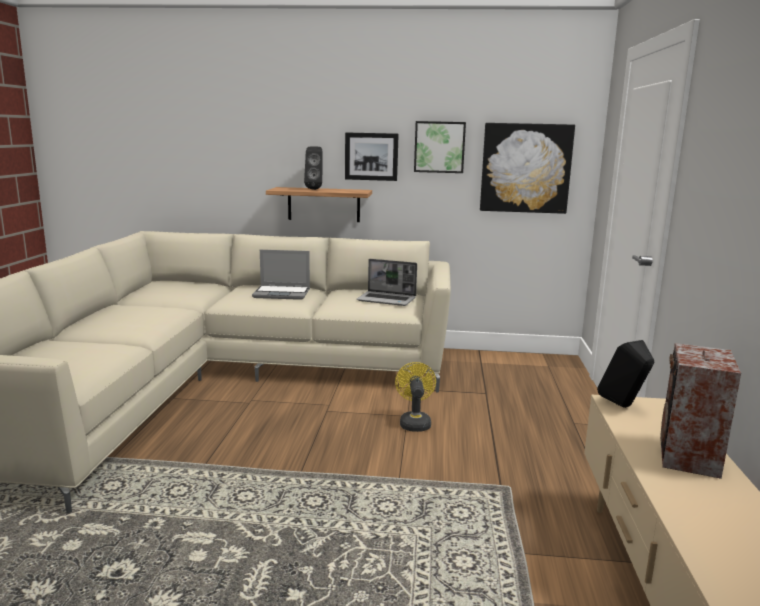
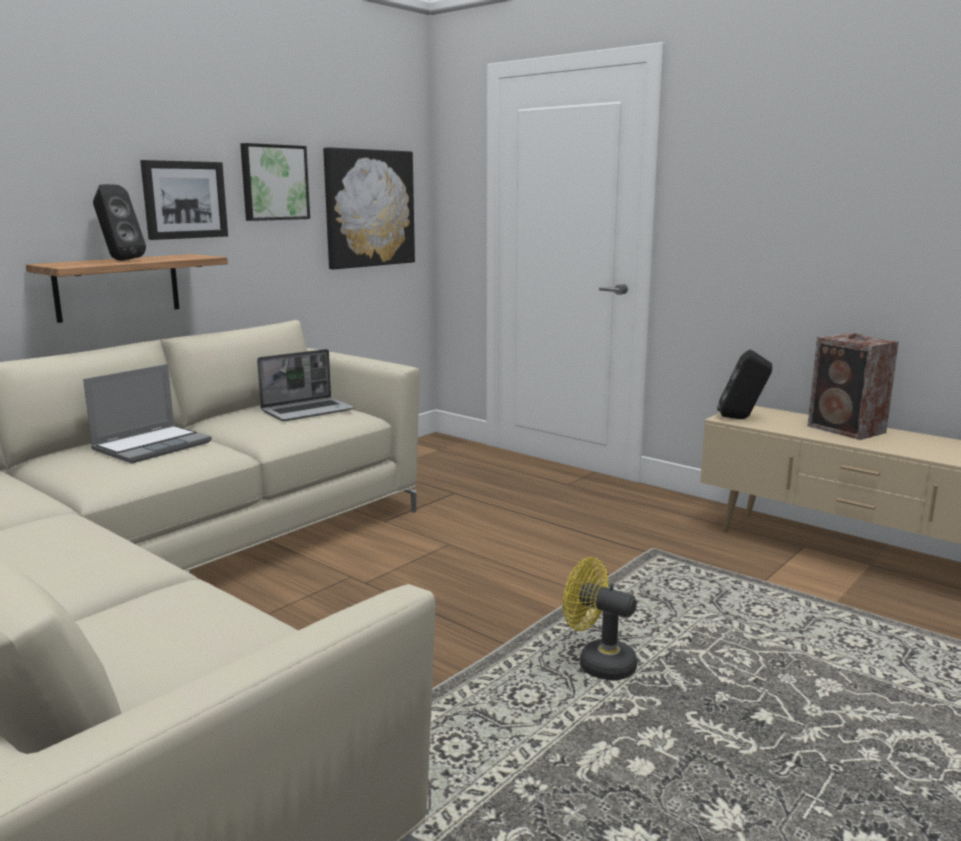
camera: 55 degrees left, 0 degrees up
yellow fan [395,362,436,432] -> yellow fan moved to [563,557,637,681]

